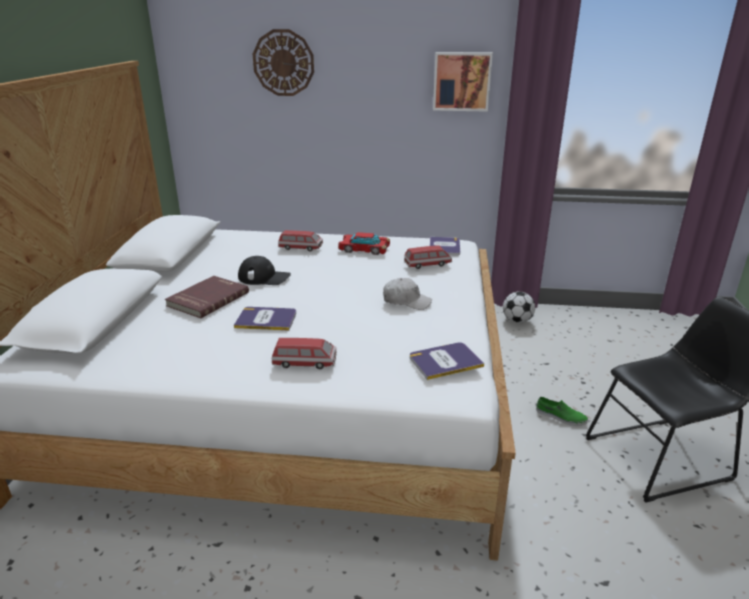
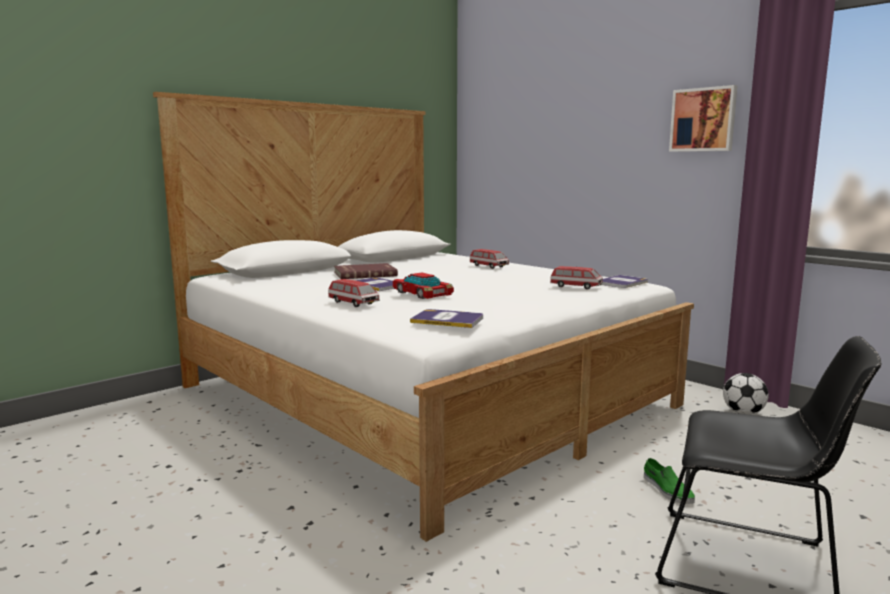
camera: 40 degrees right, 15 degrees down
black cap [238,256,291,285] -> none
wall clock [253,29,314,96] -> none
toy car [338,232,390,255] -> toy car moved to [393,273,454,299]
white cap [383,278,432,310] -> none

